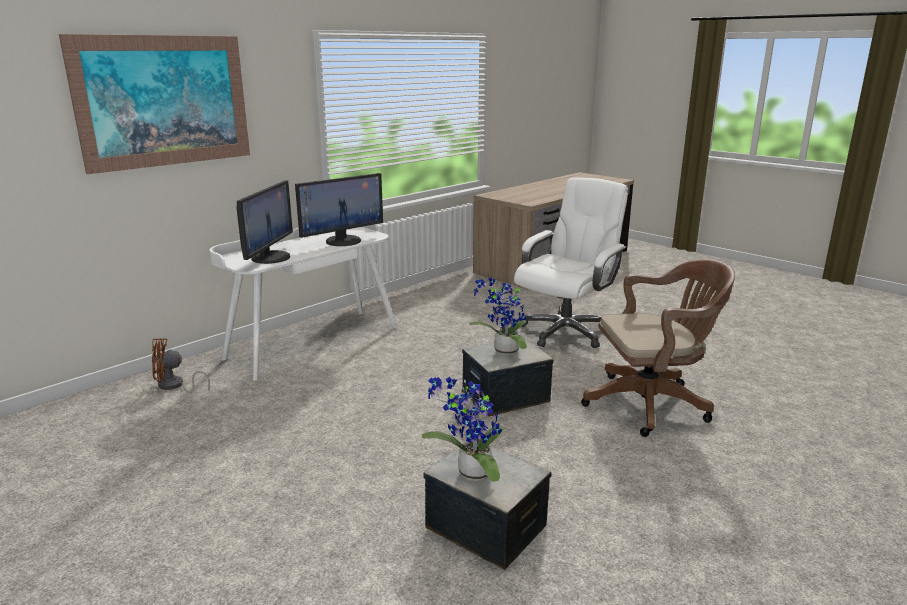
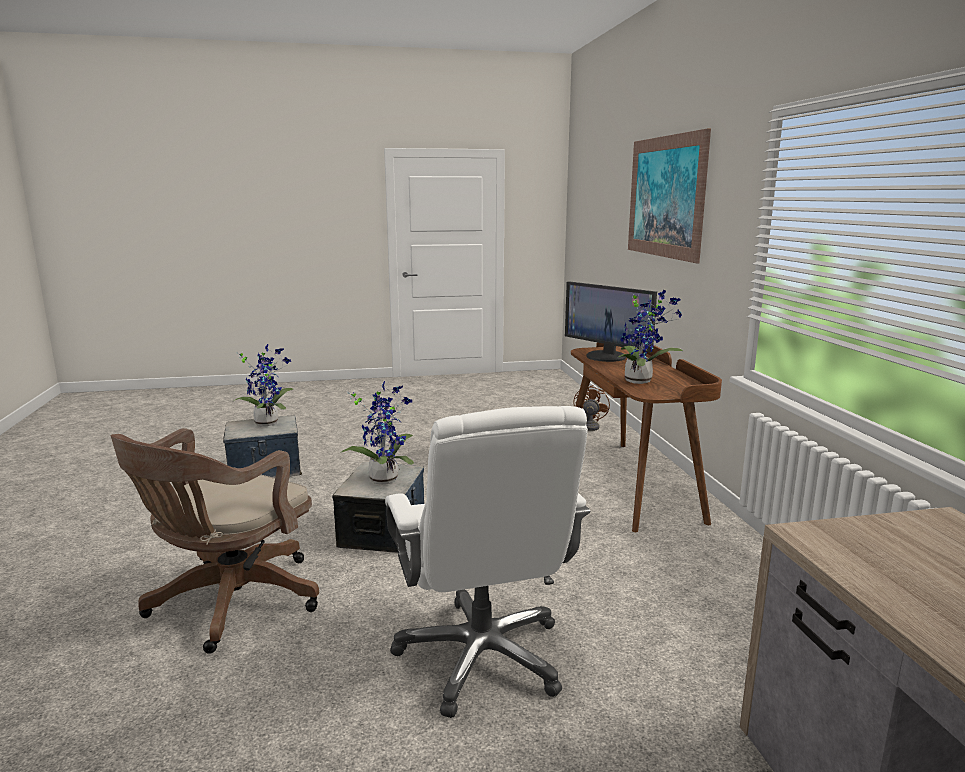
camera: 125 degrees right, 5 degrees down
white desk [209,224,397,380] -> brown desk [571,342,722,532]
monitor [295,173,383,246] -> potted plant [617,290,683,384]

